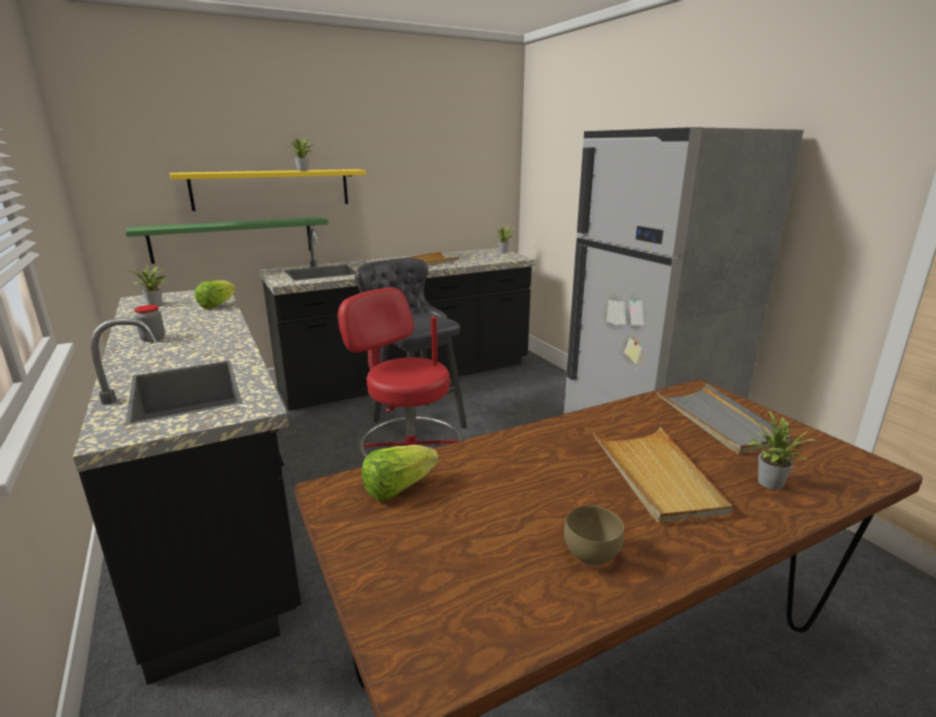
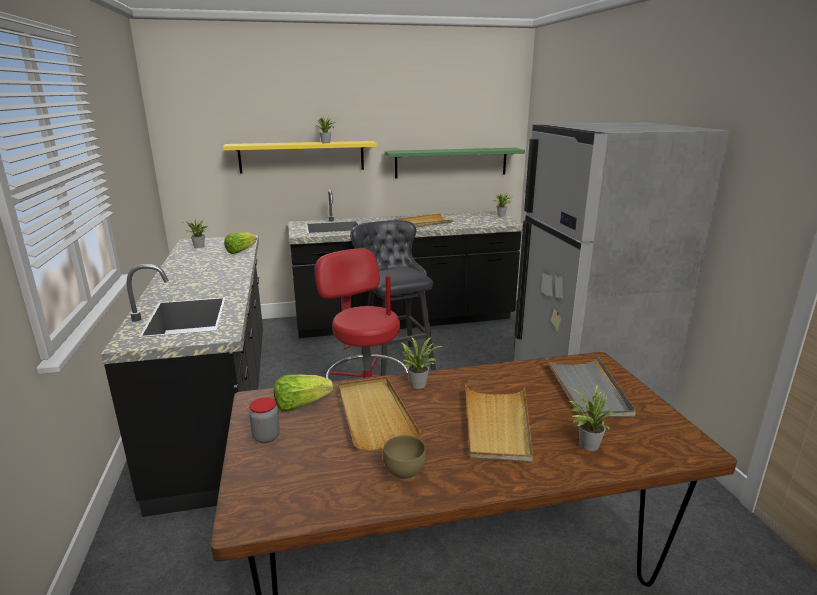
camera: 15 degrees right, 0 degrees up
green shelf [125,217,328,264] -> green shelf moved to [385,148,525,178]
jar [134,305,165,342] -> jar moved to [249,397,280,443]
none -> beige tray [338,377,421,451]
none -> potted plant [402,337,444,389]

